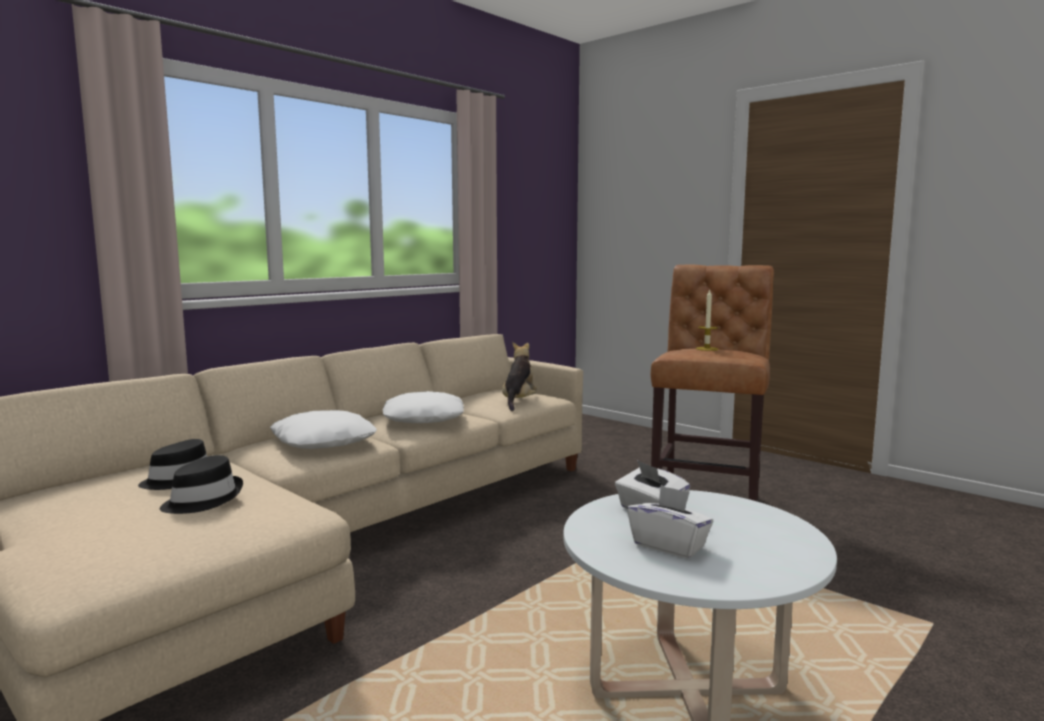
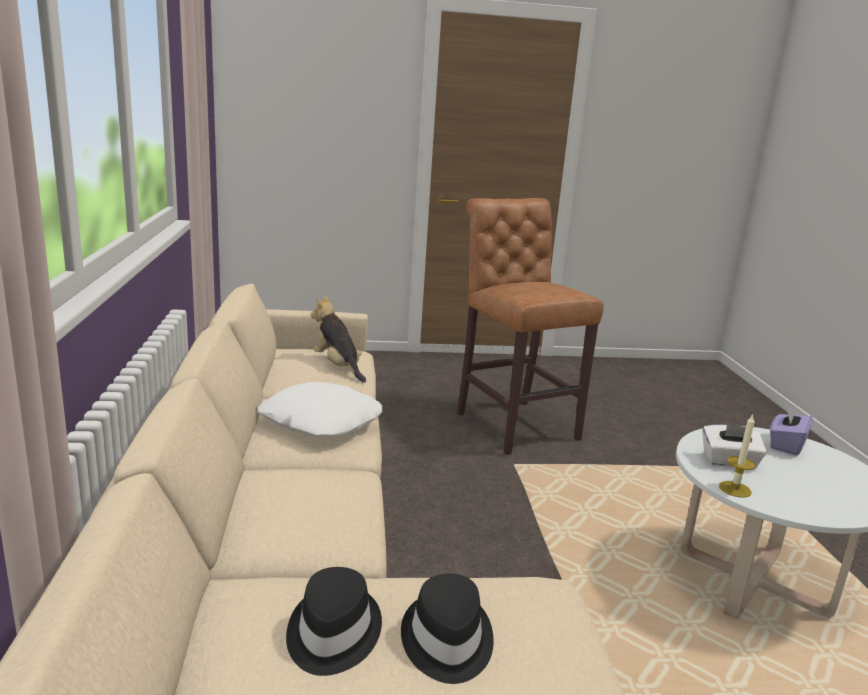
camera: 50 degrees left, 10 degrees up
white pillow [270,410,377,449] -> none
white tissue box [627,485,713,559] -> none
candle [696,289,718,351] -> candle moved to [719,414,756,498]
none -> purple tissue box [770,404,813,456]

